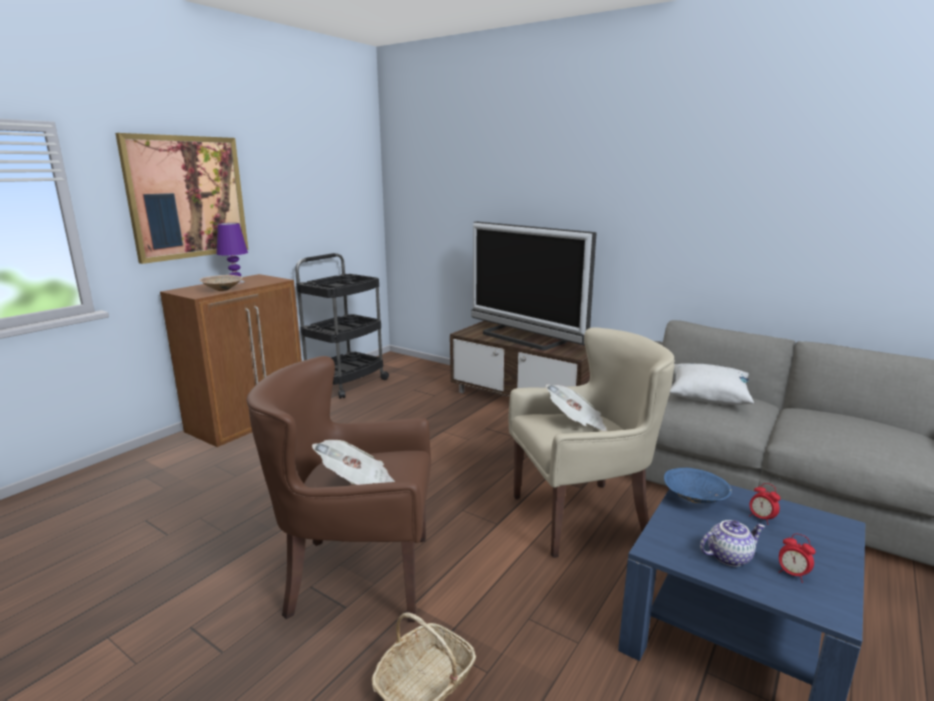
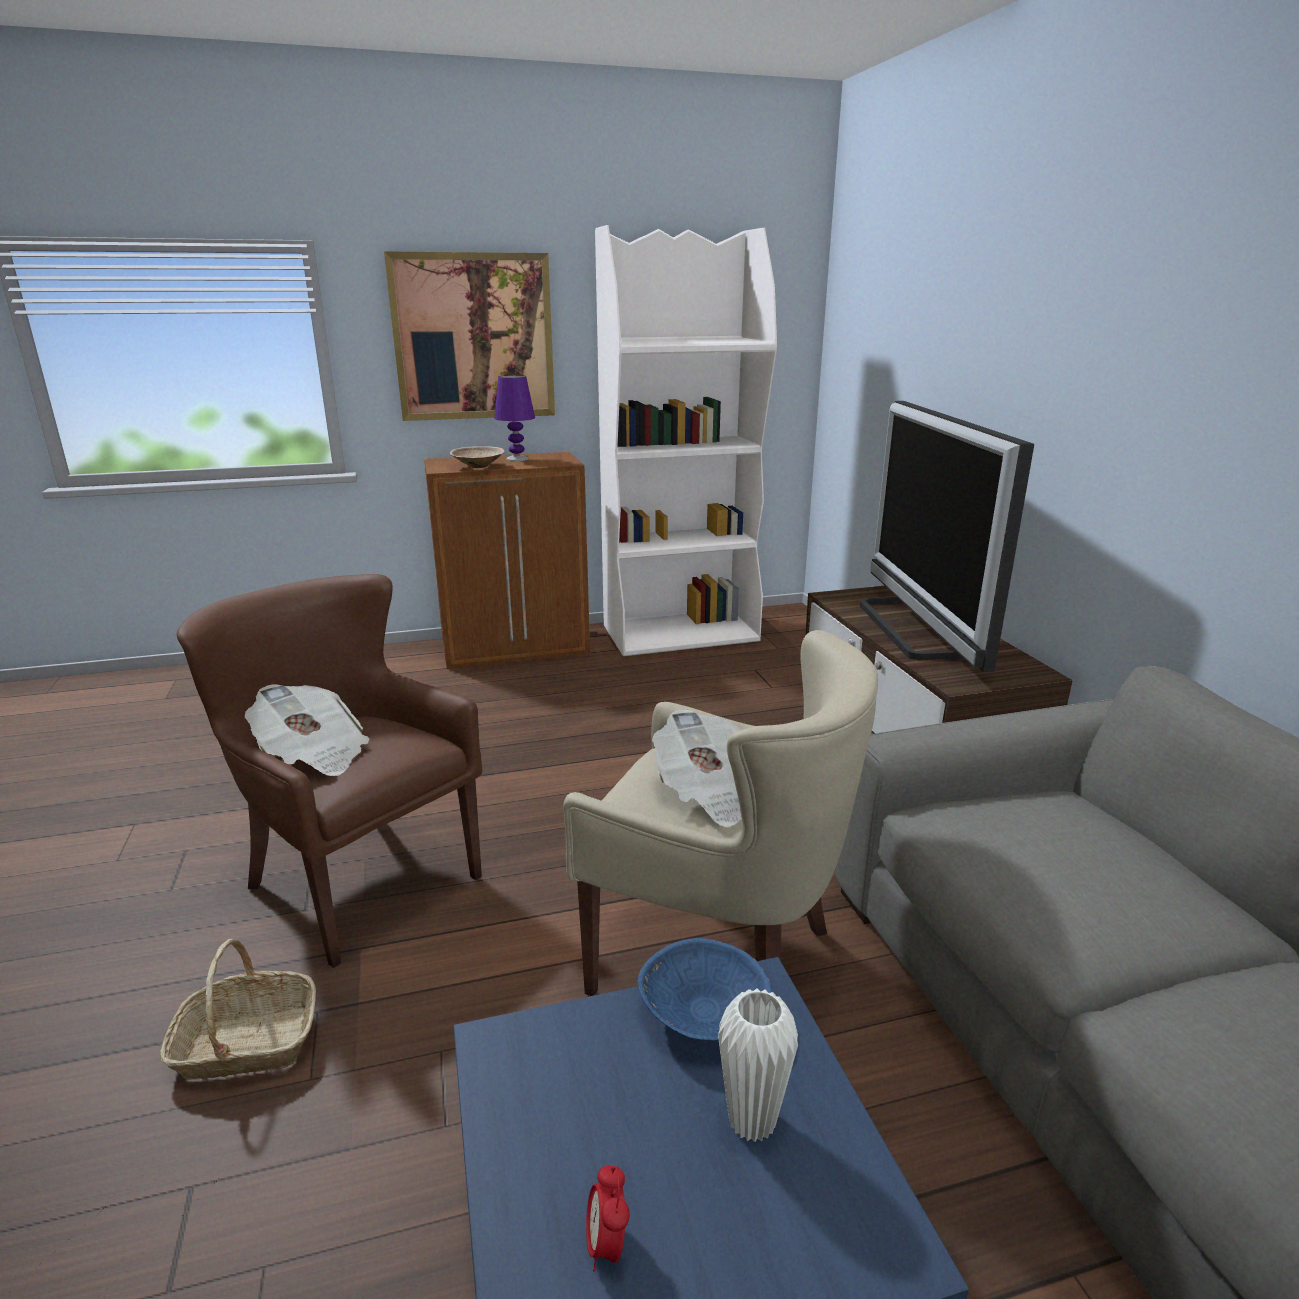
camera: 40 degrees right, 5 degrees up
black cart [295,253,389,399] -> white bookcase [595,225,777,656]
grey pillow [670,363,754,405] -> none
teapot [700,520,765,567] -> none
alarm clock [749,483,781,525] -> white vase [718,988,798,1142]

